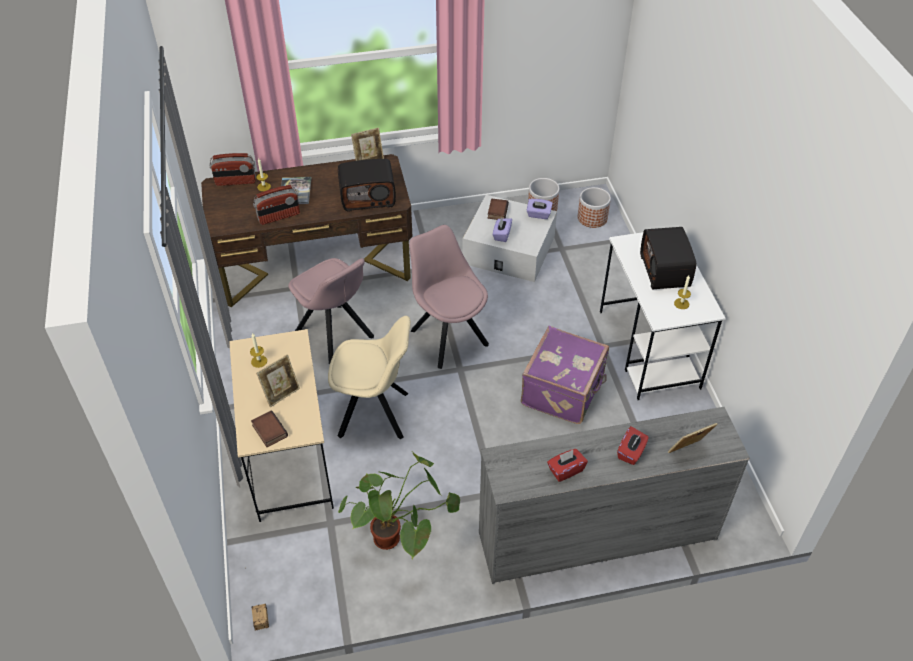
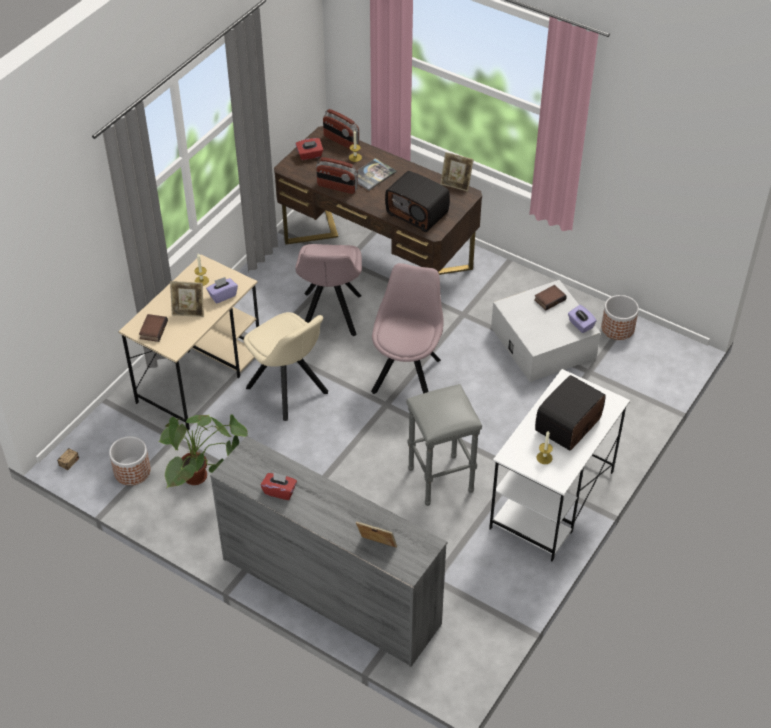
camera: 45 degrees right, 0 degrees up
purple tissue box [493,217,512,242] -> purple tissue box moved to [206,277,238,303]
purple suitcase [521,326,609,424] -> grey stool [406,384,482,506]
planter [578,187,611,228] -> planter moved to [109,436,151,485]
red tissue box [617,426,649,465] -> red tissue box moved to [296,138,323,160]

